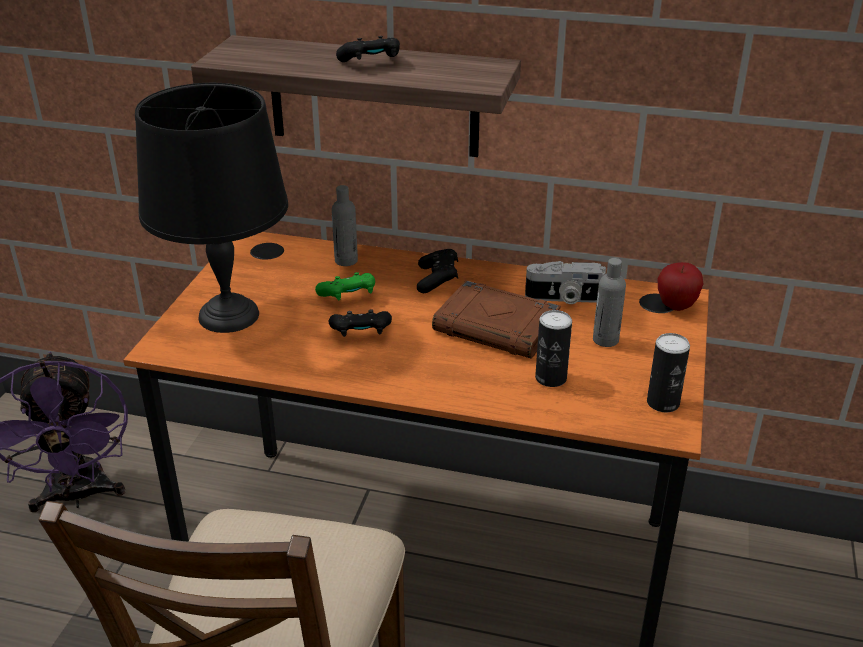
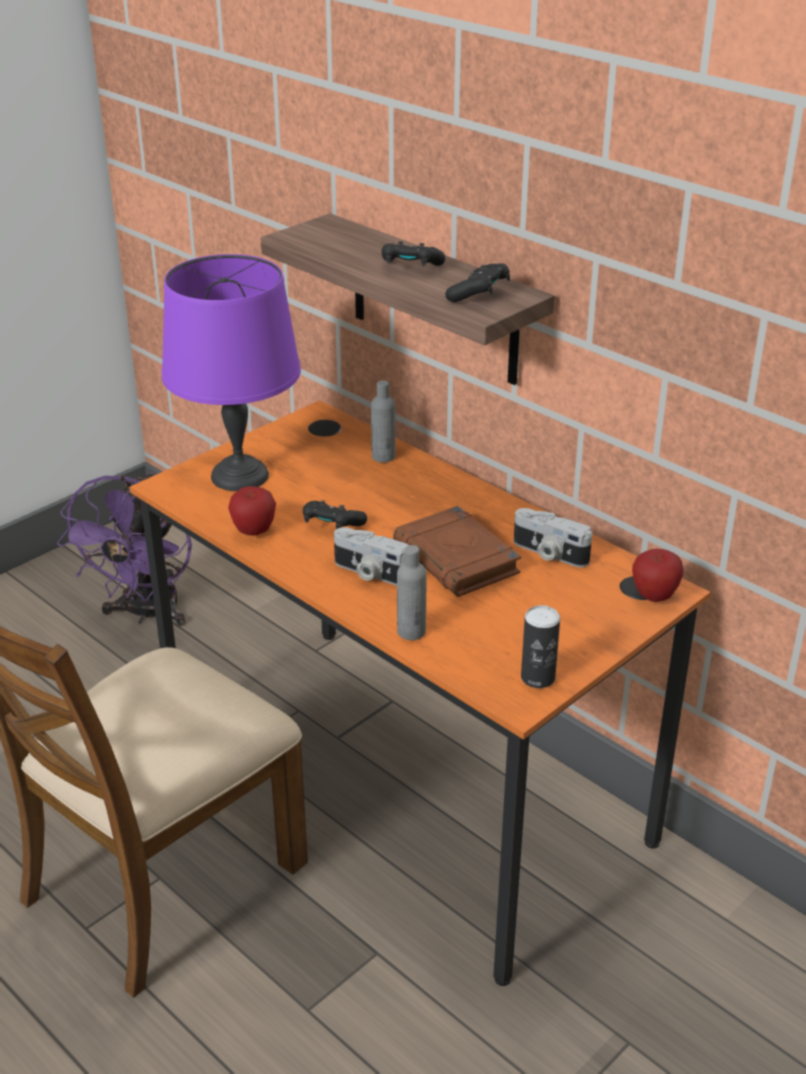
camera: 30 degrees right, 0 degrees up
black table lamp [135,83,288,333] -> purple table lamp [162,254,301,491]
green game controller [315,272,375,300] -> none
black game controller [417,249,458,293] -> black game controller moved to [445,263,510,302]
can [535,310,572,387] -> none
grey bottle [593,258,626,347] -> grey bottle moved to [397,545,427,640]
none -> apple [228,486,276,536]
none -> camera [334,527,409,586]

